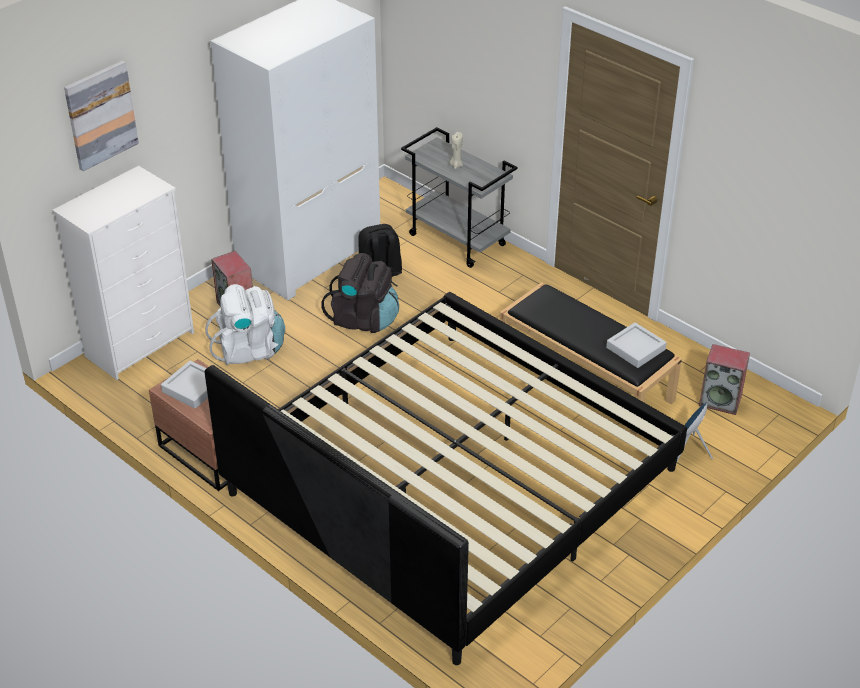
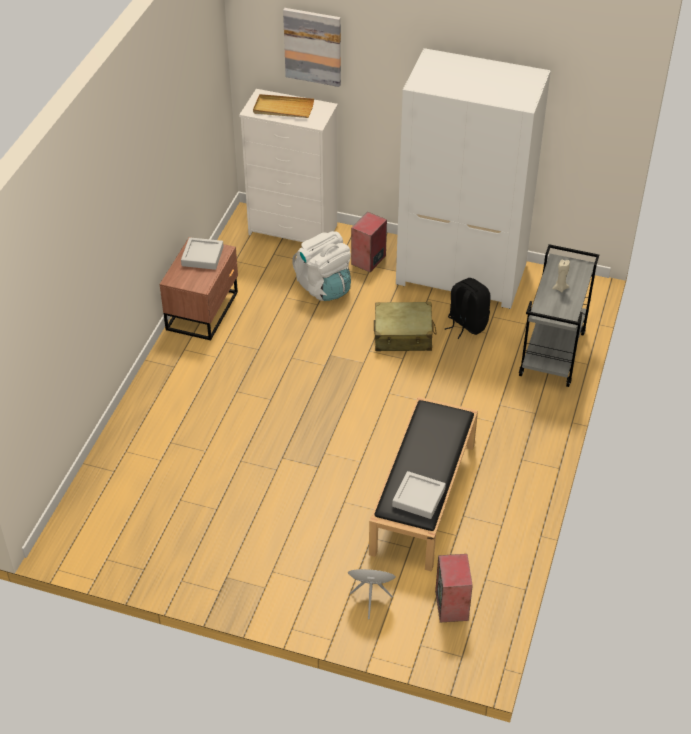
camera: 65 degrees right, 5 degrees up
bed [205,292,687,665] -> none
black backpack [322,253,399,333] -> beige suitcase [374,302,437,351]
none -> beige tray [253,94,314,118]

